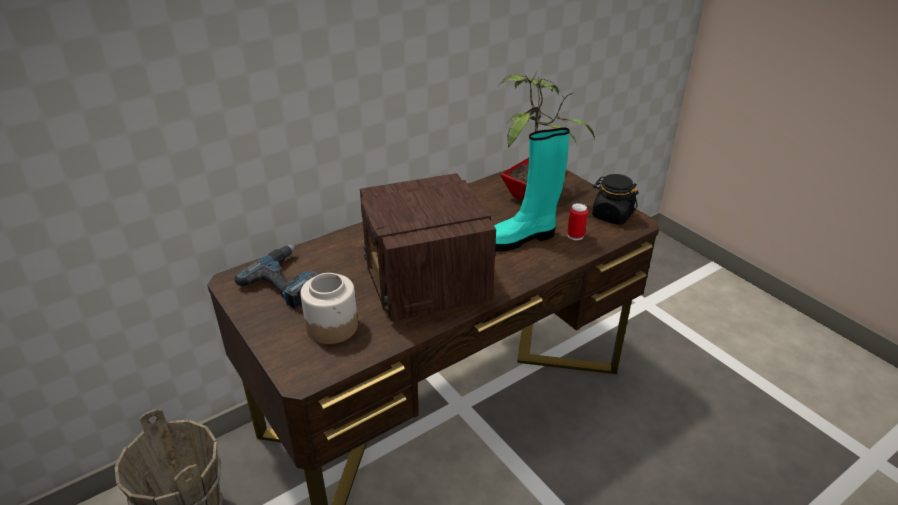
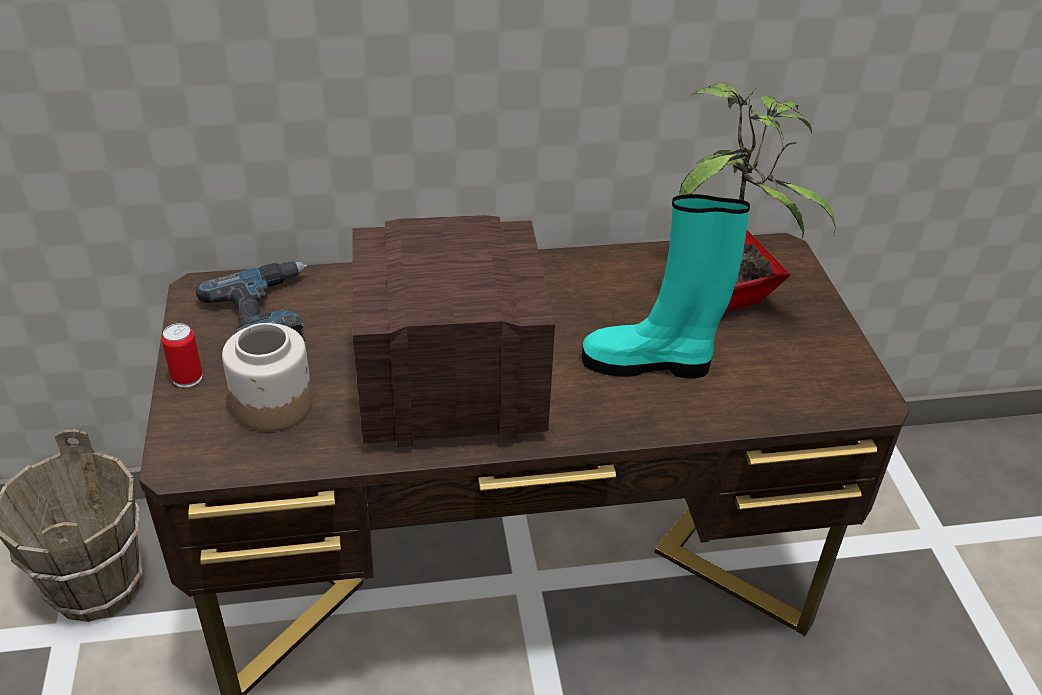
camera: 25 degrees right, 5 degrees up
radio [360,173,496,322] -> radio turned 75 degrees clockwise [352,215,555,447]
can [567,203,588,240] -> can moved to [161,323,203,388]
black jar [592,174,639,225] -> none

